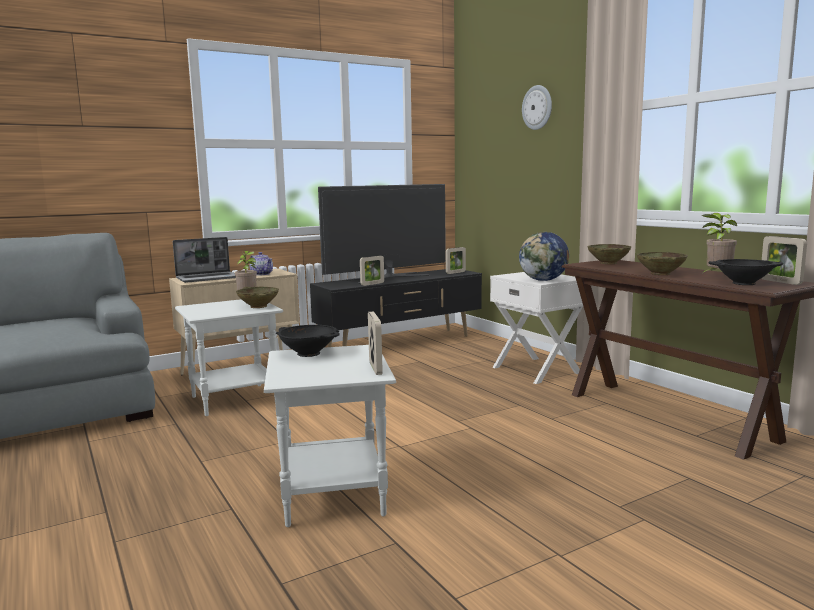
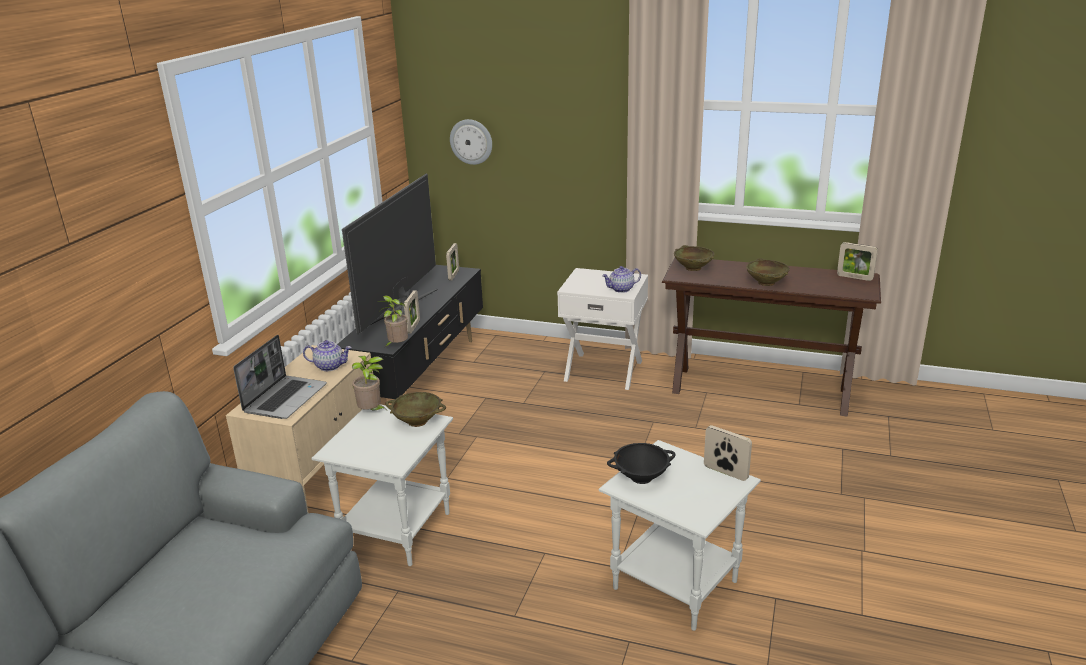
camera: 40 degrees left, 15 degrees up
globe [519,232,569,281] -> teapot [602,266,641,293]
wall clock [522,85,552,130] -> wall clock moved to [450,119,492,165]
potted plant [701,213,737,274] -> potted plant moved to [377,296,408,348]
black bowl [708,259,783,285] -> none

